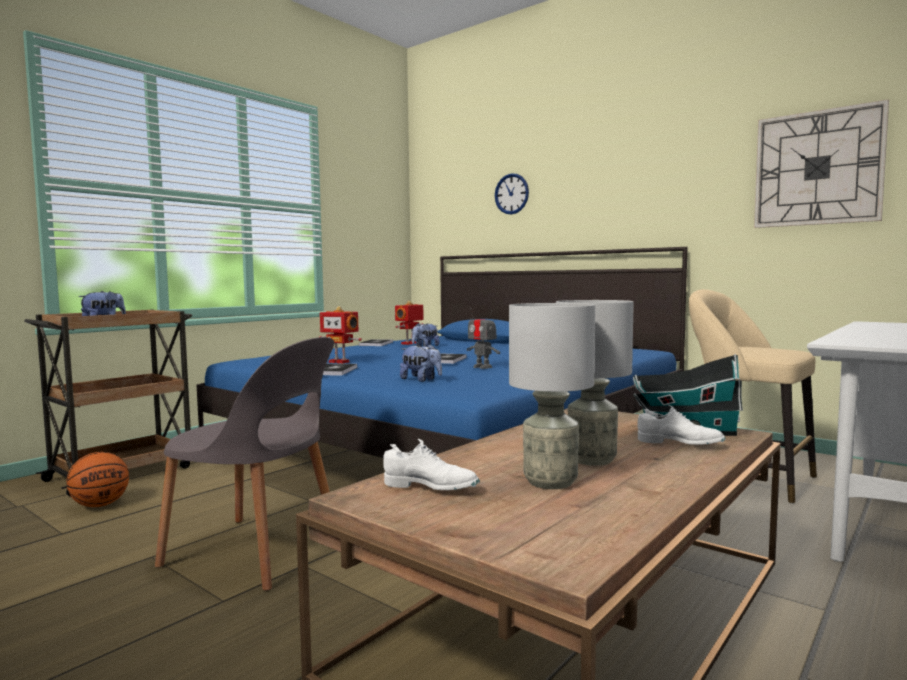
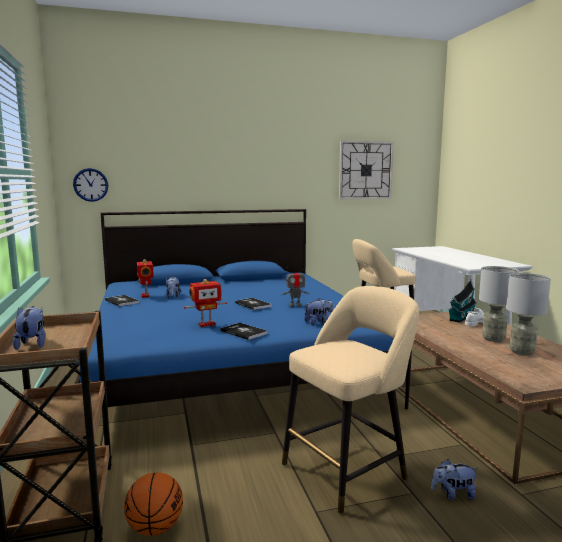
camera: 55 degrees left, 5 degrees up
grey chair [155,337,335,591] -> beige stool [282,286,419,514]
white shoe [383,439,480,490] -> none
wall clock [495,173,529,215] -> wall clock moved to [73,168,108,202]
none -> plush toy [431,459,478,500]

